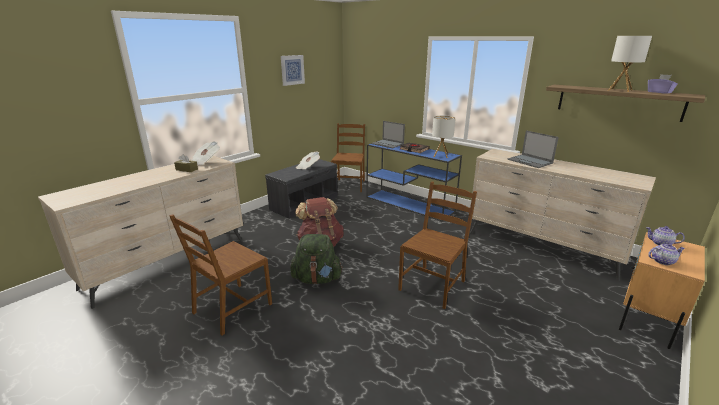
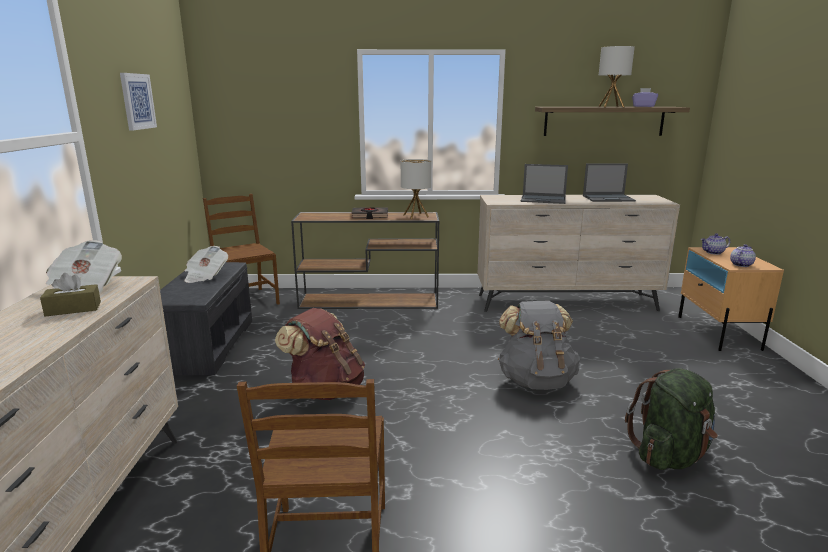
camera: 40 degrees left, 5 degrees down
green backpack [290,234,343,284] -> green backpack moved to [625,368,718,470]
blue console table [366,144,462,222] -> brown console table [291,212,439,309]
laptop [371,121,405,148] -> laptop moved to [583,164,636,202]
brown chair [398,181,477,309] -> grey backpack [498,301,580,390]

